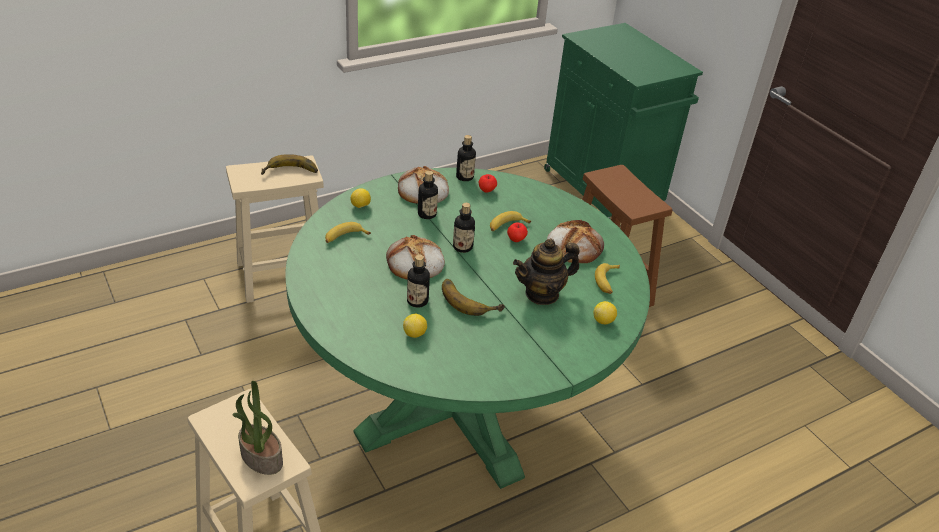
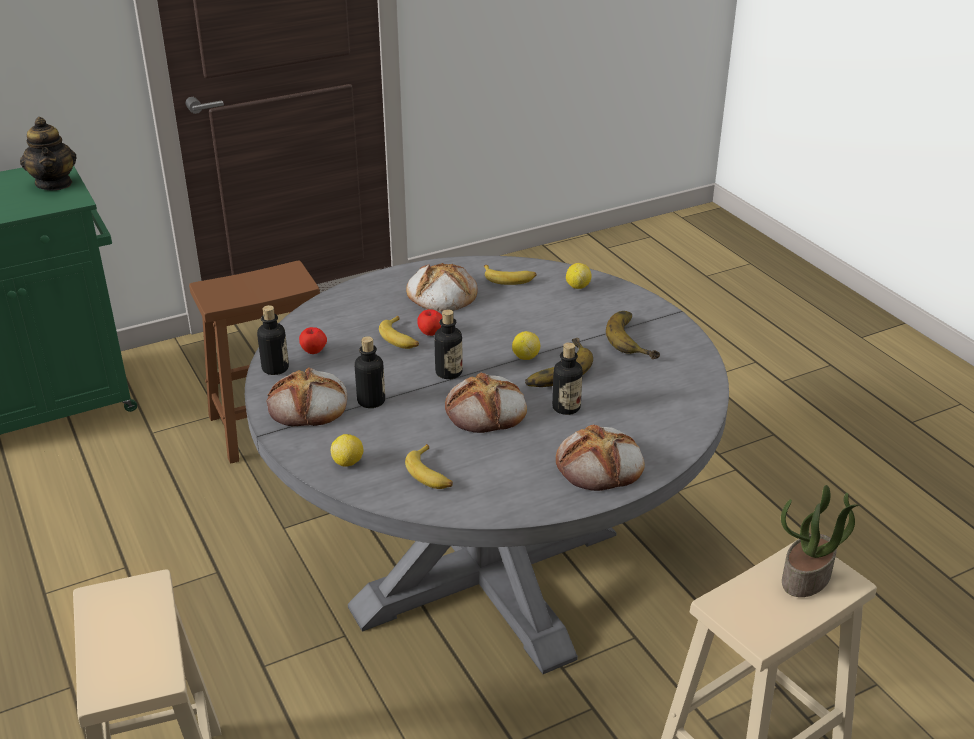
camera: 85 degrees left, 5 degrees down
banana [261,154,318,175] -> banana moved to [606,311,660,359]
green dining table [285,168,650,489] -> grey dining table [245,256,729,674]
lemon [403,314,427,338] -> lemon moved to [512,331,540,360]
teapot [513,239,579,305] -> teapot moved to [20,117,77,190]
none -> bread [556,425,645,491]

